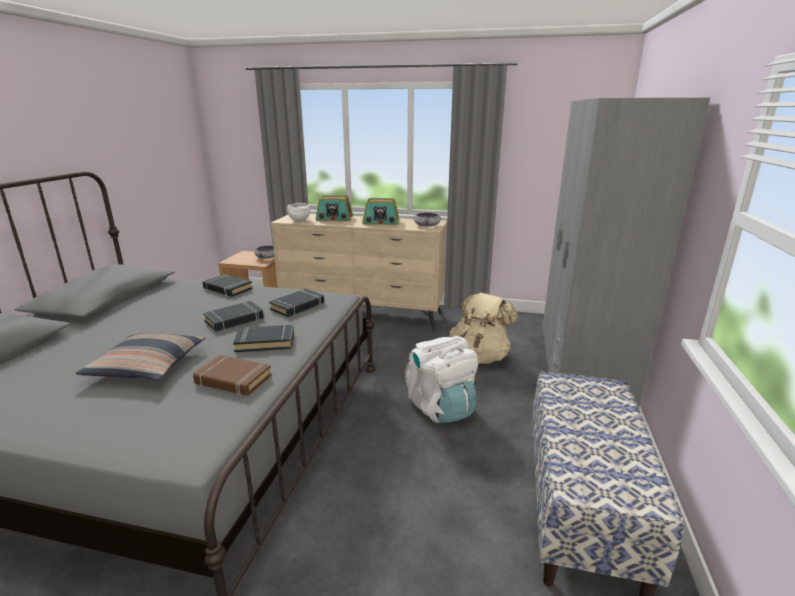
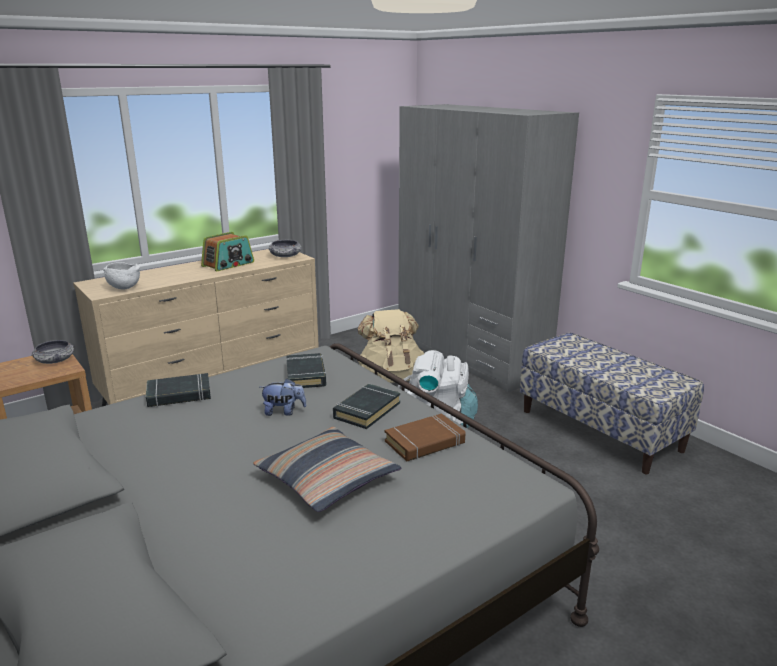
camera: 50 degrees left, 0 degrees up
black book [203,301,264,332] -> plush toy [260,378,307,416]
radio [316,195,353,221] -> none

